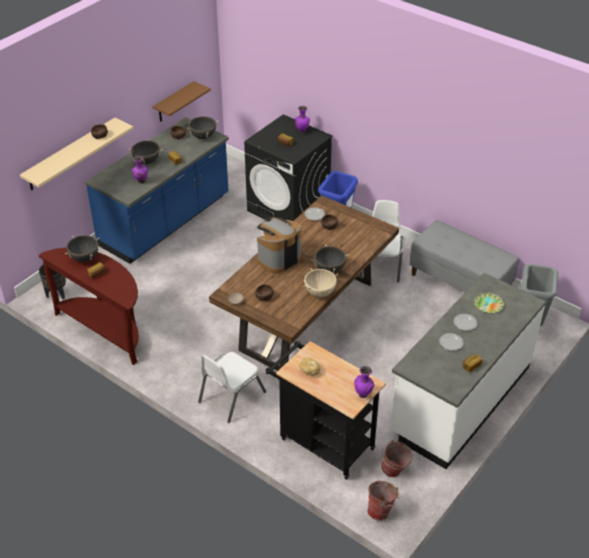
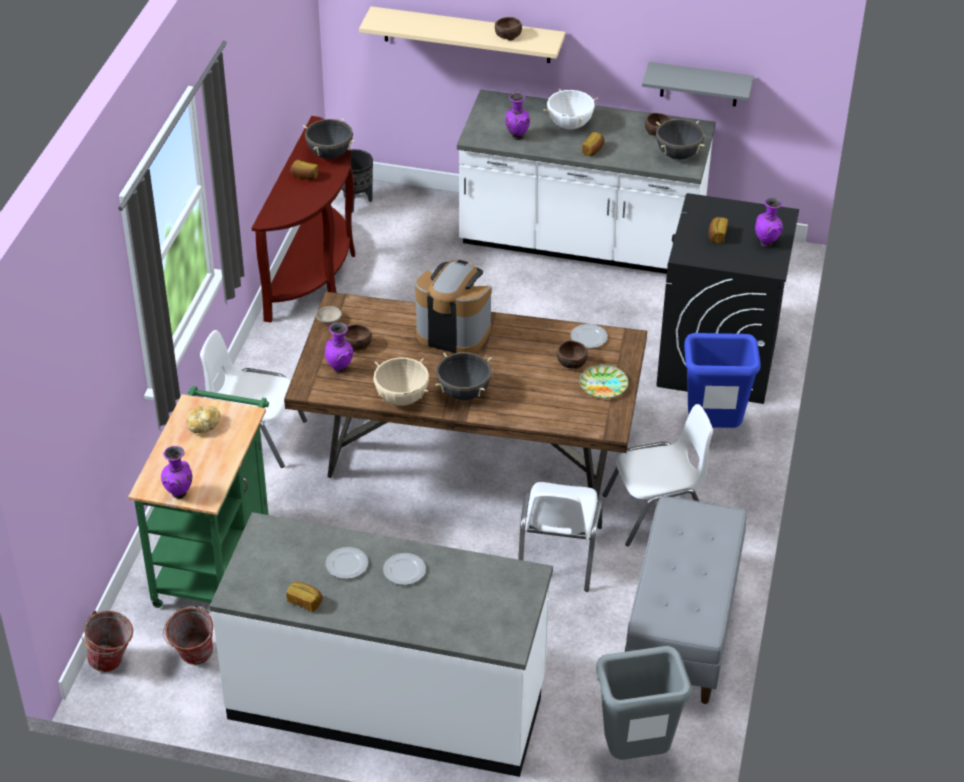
camera: 65 degrees right, 0 degrees up
blue counter [85,117,229,264] -> white counter [457,90,716,274]
black cooking pot [128,139,163,164] -> white cooking pot [544,88,598,129]
brown shelf [152,81,211,122] -> grey shelf [642,62,754,107]
black cart [266,341,386,479] -> green cart [128,386,269,608]
plate [474,292,504,313] -> plate moved to [579,365,628,398]
none -> purple vase [325,322,353,373]
none -> white chair [518,482,603,592]

